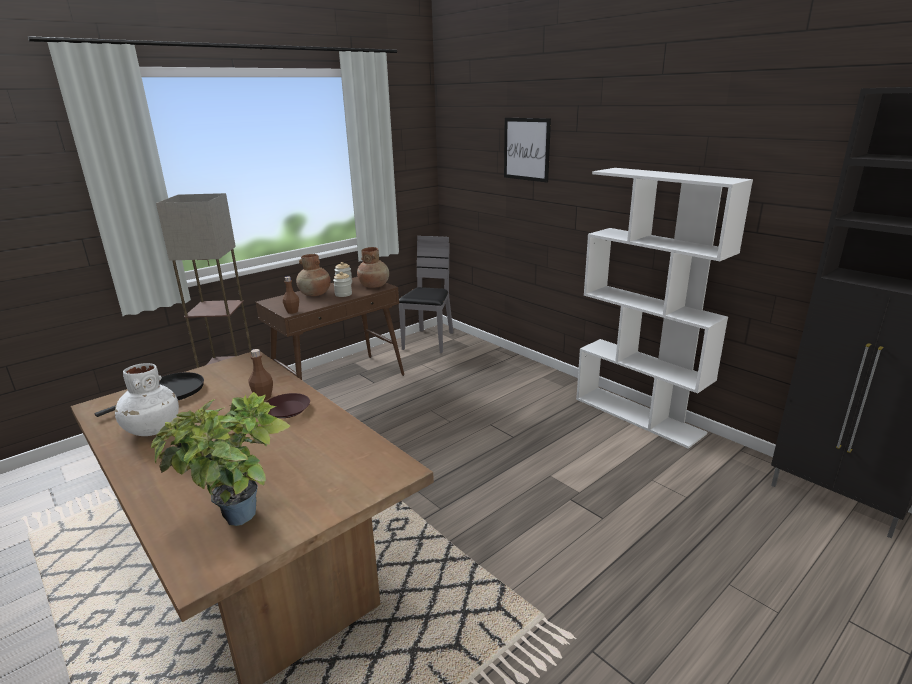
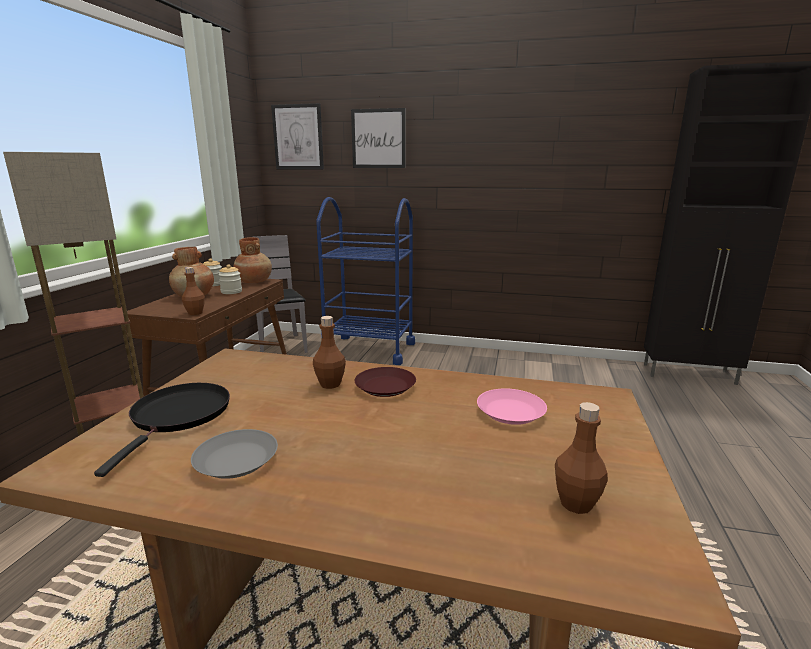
camera: 35 degrees left, 5 degrees down
white vase [115,363,179,436] -> grey plate [191,429,278,479]
potted plant [151,392,290,526] -> brown bottle [555,402,608,514]
white bookcase [576,168,753,449] -> none
none -> picture [271,103,324,170]
none -> blue cart [316,197,415,365]
none -> pink plate [477,388,547,425]

